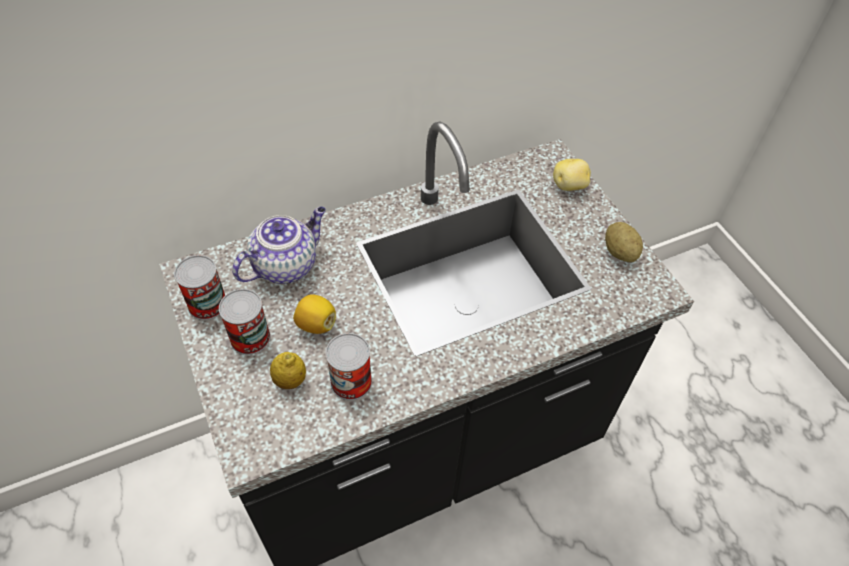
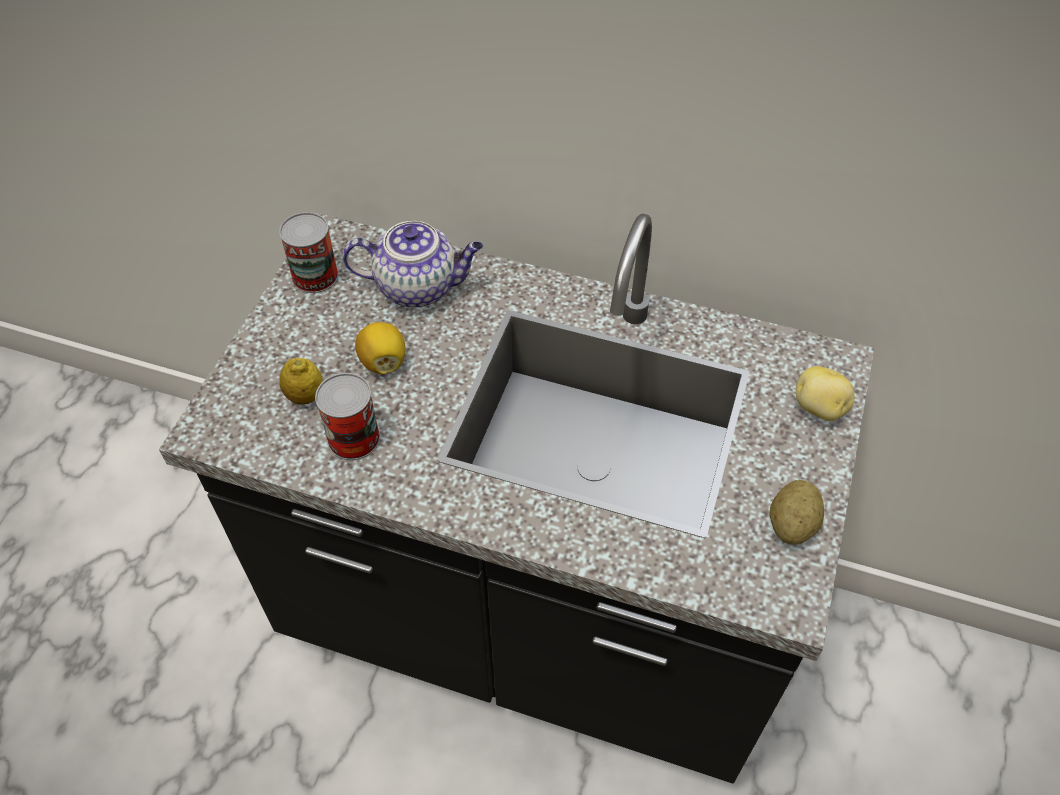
camera: 45 degrees right, 0 degrees up
can [219,289,270,355] -> none

